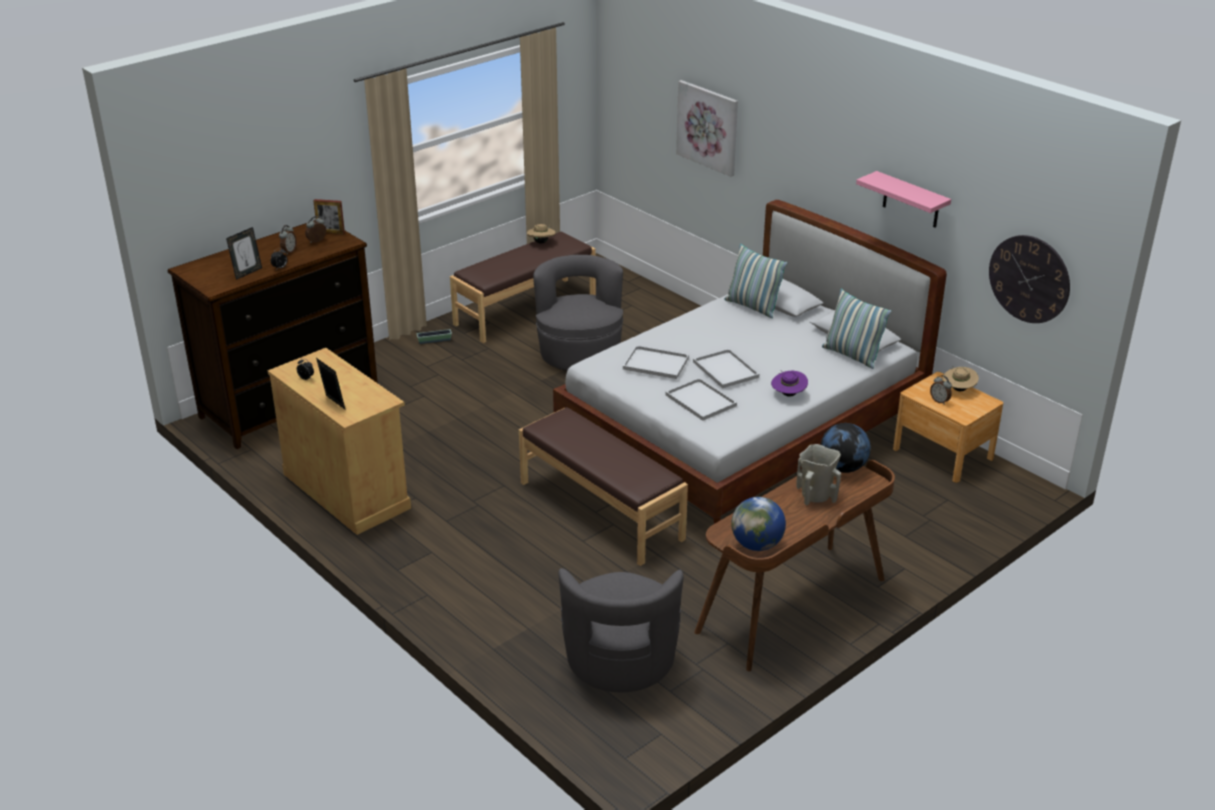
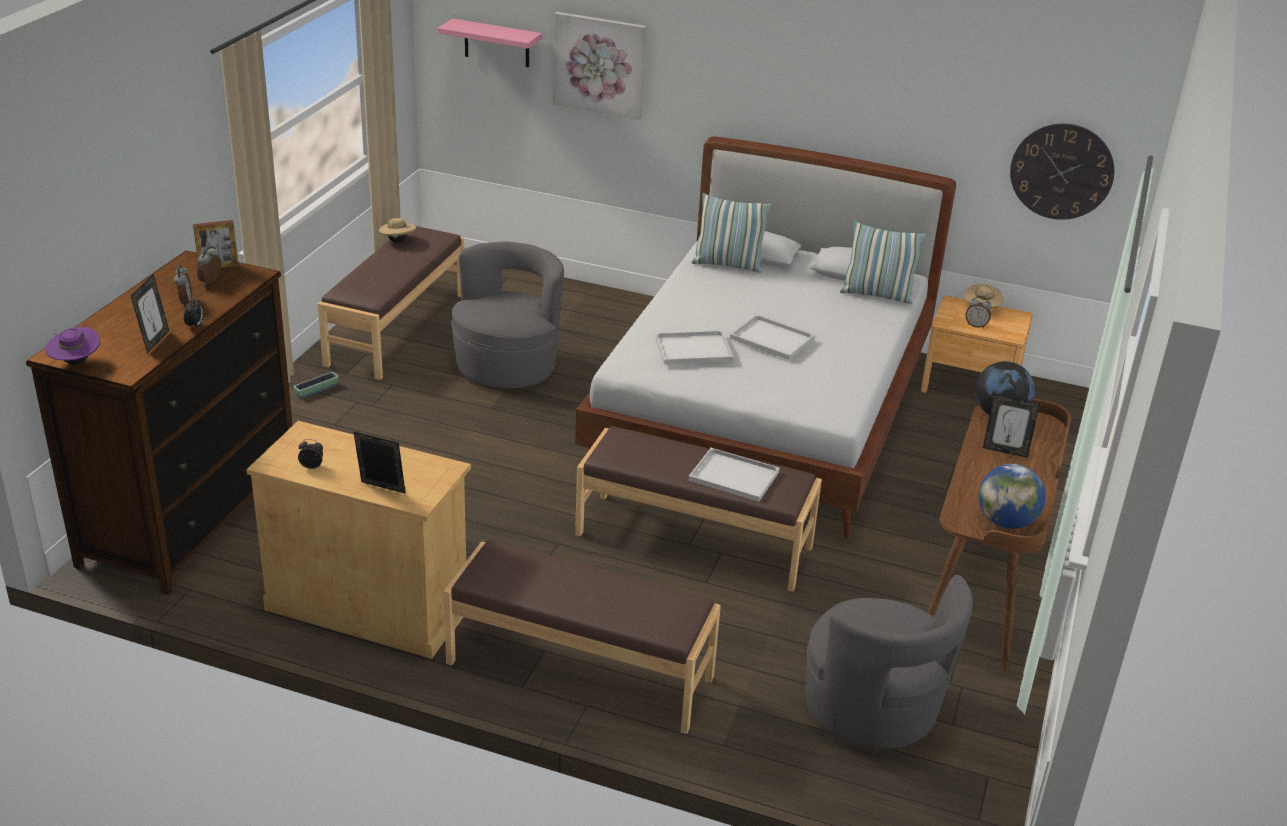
camera: 30 degrees left, 0 degrees up
grey armchair [533,255,623,371] -> grey armchair turned 60 degrees clockwise [451,241,564,390]
white tray [666,378,737,421] -> white tray moved to [688,448,780,502]
purple hat [771,371,808,397] -> purple hat moved to [45,327,100,365]
beige vase [796,444,841,505] -> picture frame [983,394,1040,458]
pink shelf [856,171,951,228] -> pink shelf moved to [437,18,542,67]
none -> brown bench [444,540,721,734]

